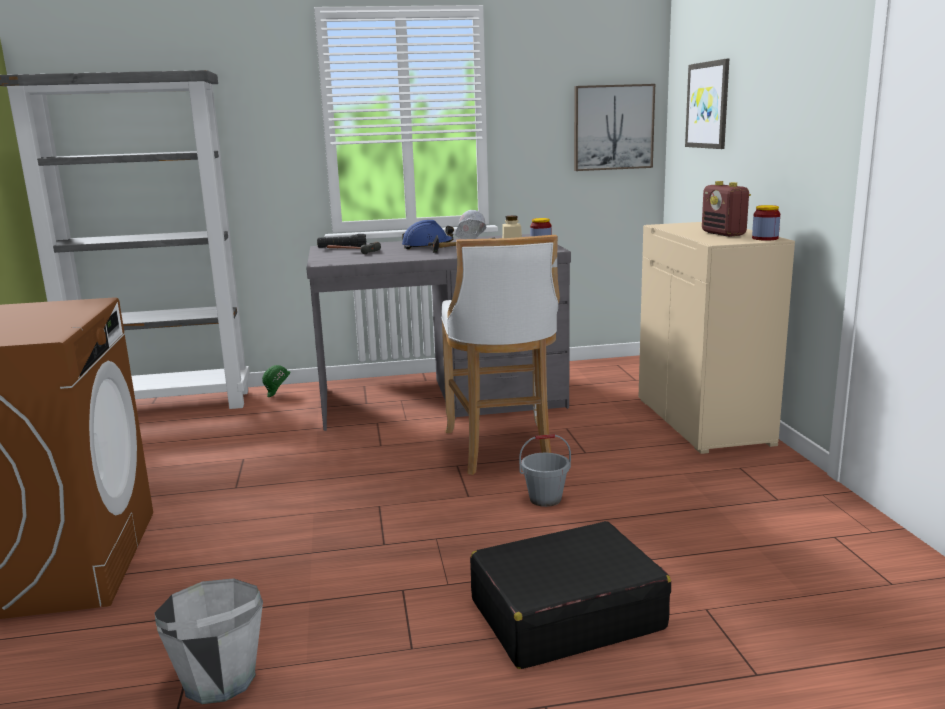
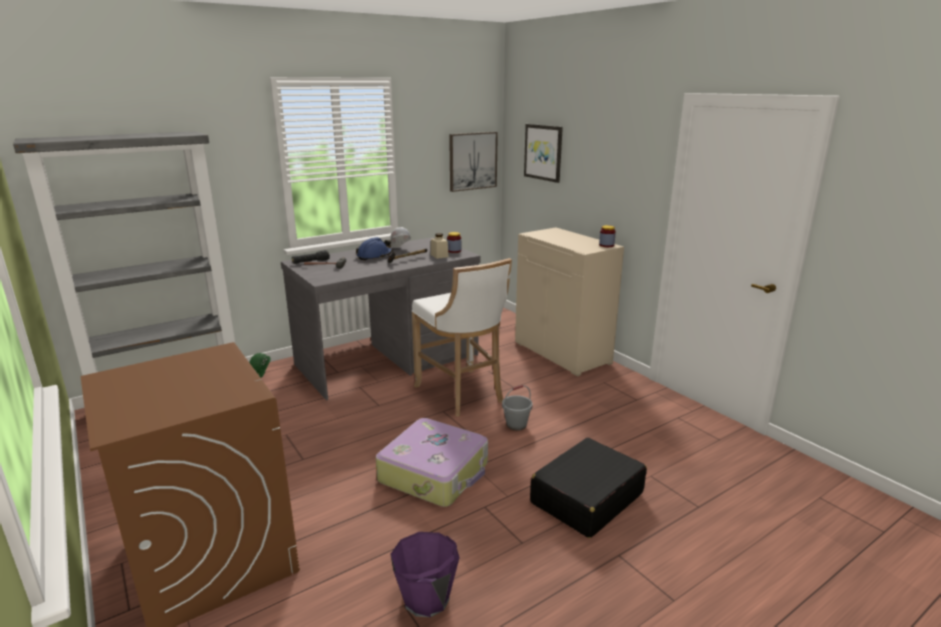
camera: 25 degrees left, 5 degrees up
grey bucket [154,578,263,704] -> purple bucket [391,532,460,617]
radio [702,181,751,237] -> none
none -> suitcase [376,418,488,507]

